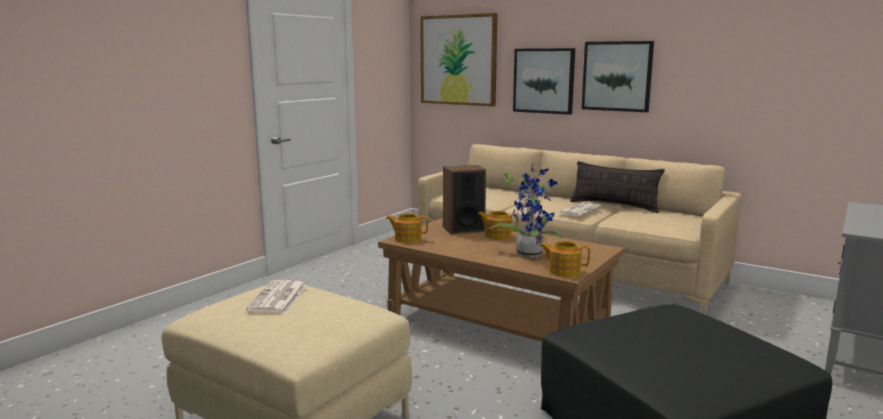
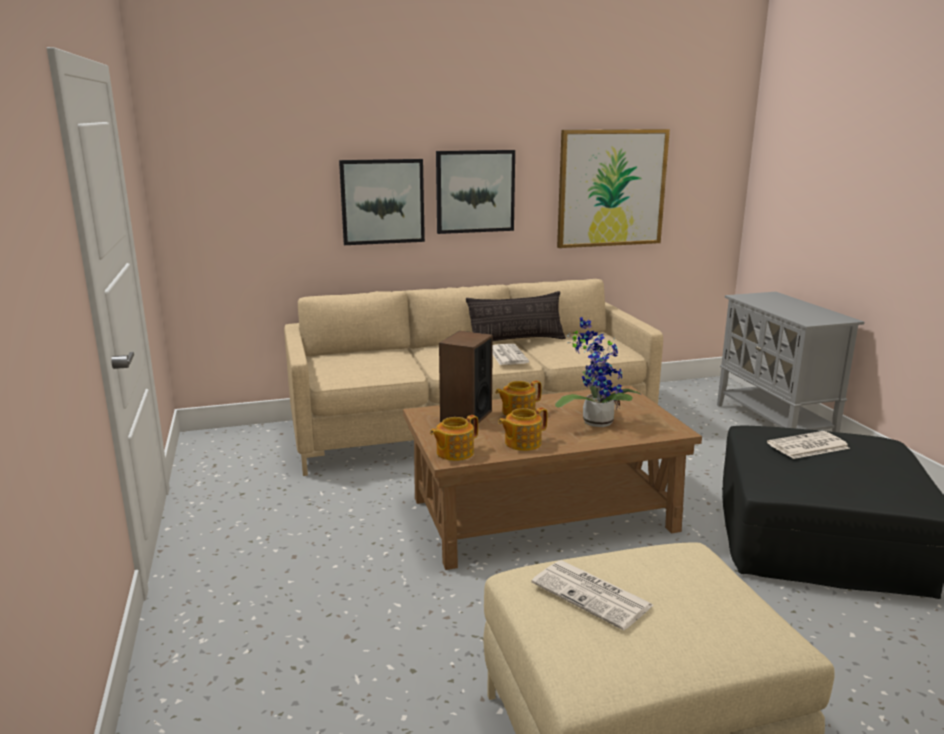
camera: 50 degrees left, 5 degrees up
picture [420,13,497,106] -> picture moved to [557,129,670,248]
teapot [539,241,590,277] -> teapot moved to [498,407,547,451]
none -> newspaper [767,431,850,459]

